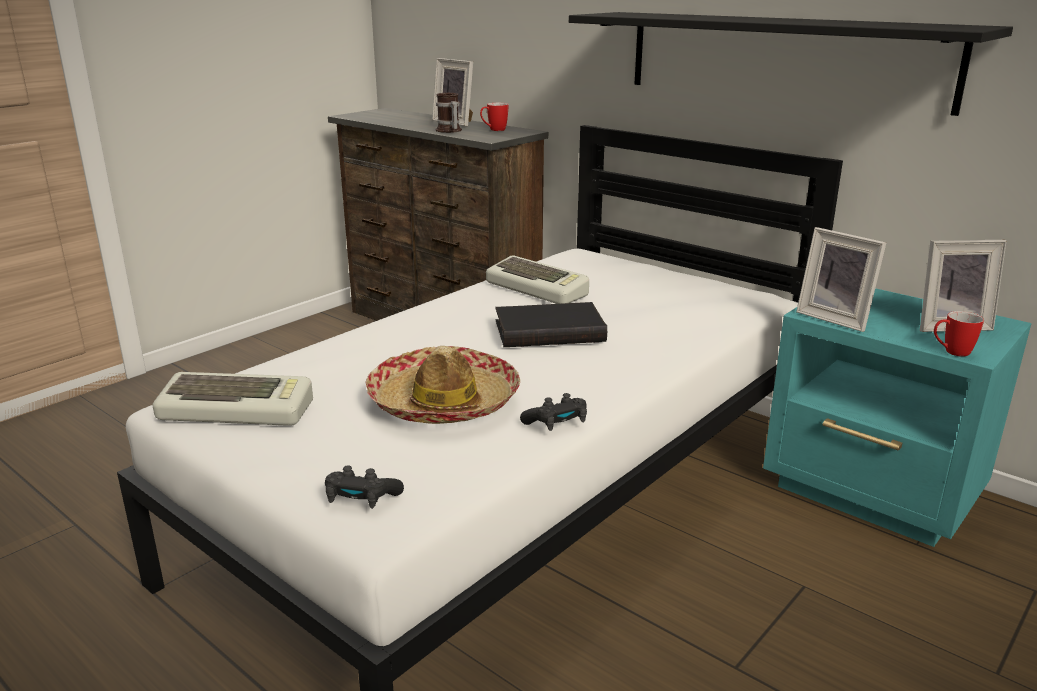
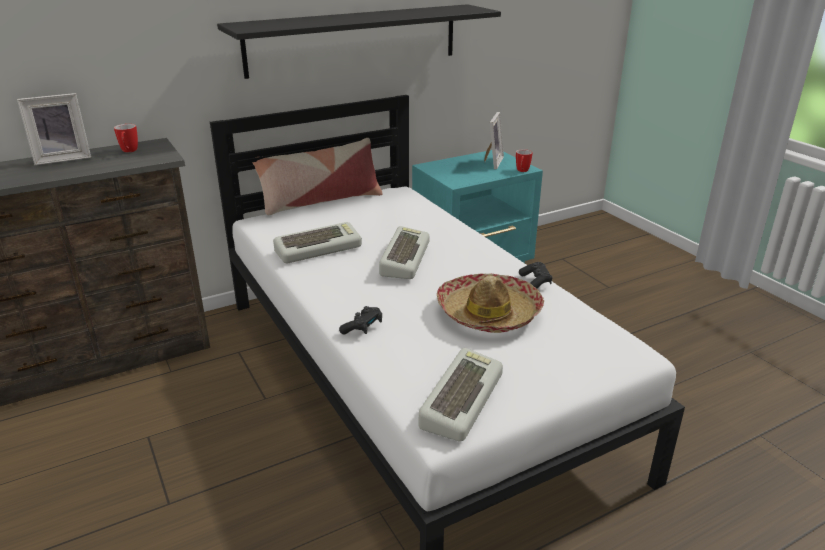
camera: 70 degrees left, 5 degrees up
black game controller [325,465,404,509] -> black game controller moved to [339,306,382,334]
mug [435,92,462,133] -> none
black book [495,302,607,347] -> keyboard [379,226,429,279]
picture frame [796,227,886,332] -> none
none -> pillow [252,138,383,215]

